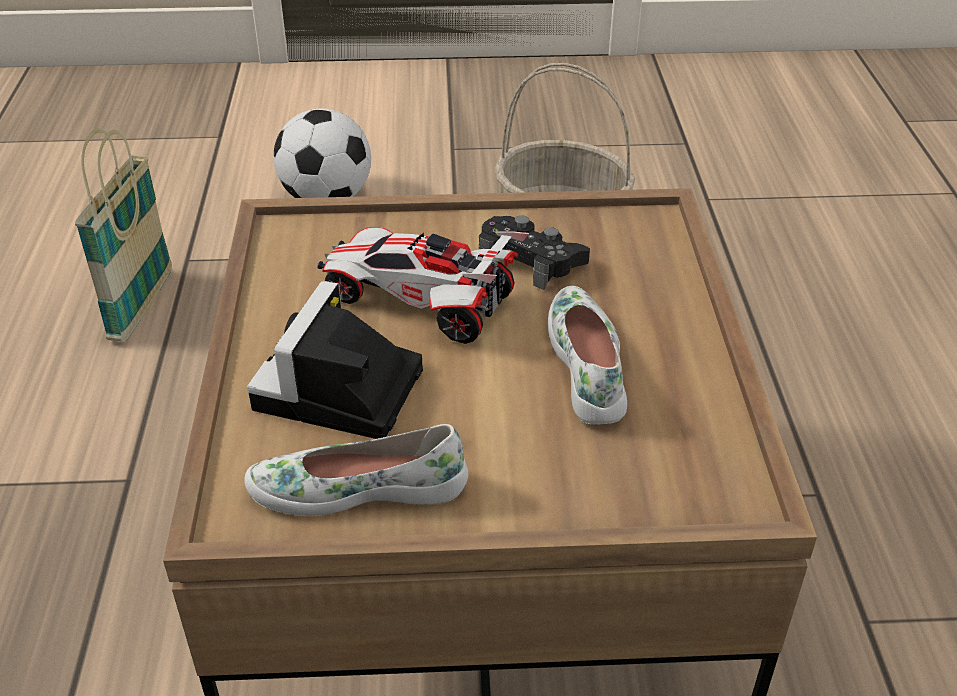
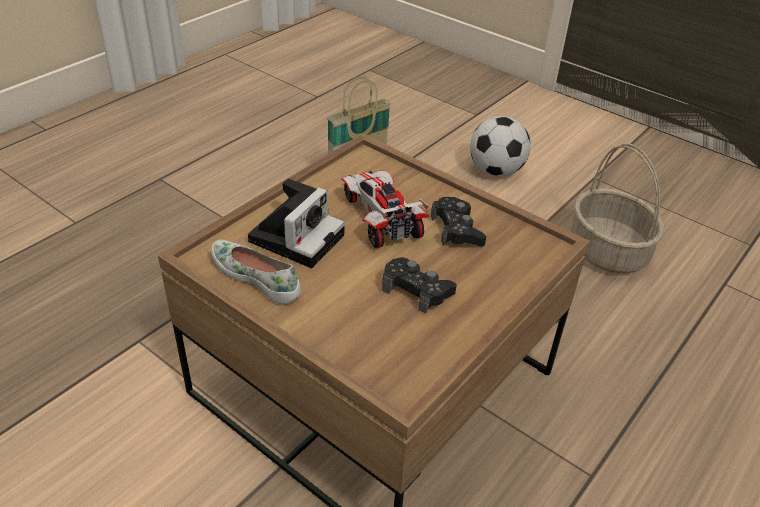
camera: 40 degrees right, 0 degrees up
camera [247,281,423,439] -> camera turned 150 degrees clockwise [248,179,345,268]
white shoe [548,286,627,424] -> black game controller [382,257,457,314]

